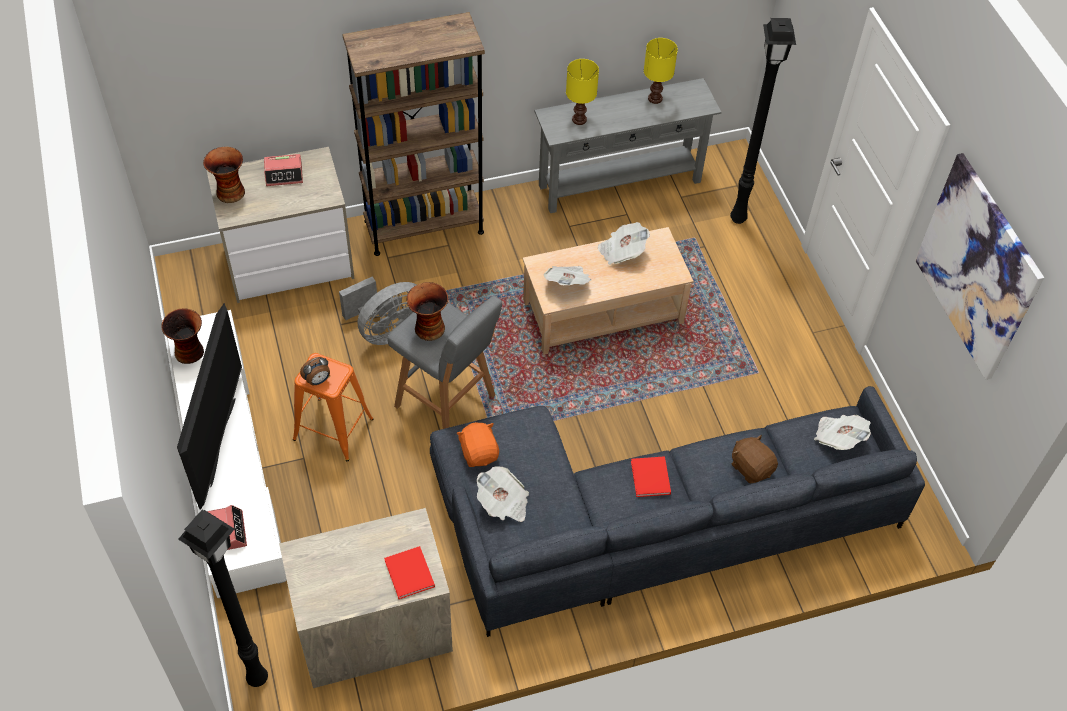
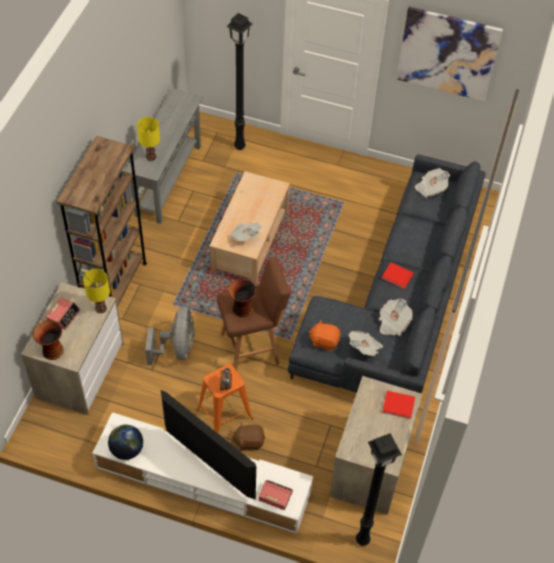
camera: 55 degrees left, 0 degrees up
vase [161,308,204,364] -> globe [108,425,143,460]
grey stool [388,296,502,429] -> brown stool [217,257,290,371]
newspaper [598,222,650,265] -> newspaper moved to [379,299,413,336]
yellow table lamp [644,38,678,104] -> yellow table lamp moved to [83,269,110,313]
brown plush toy [732,435,778,484] -> brown plush toy moved to [232,423,265,450]

